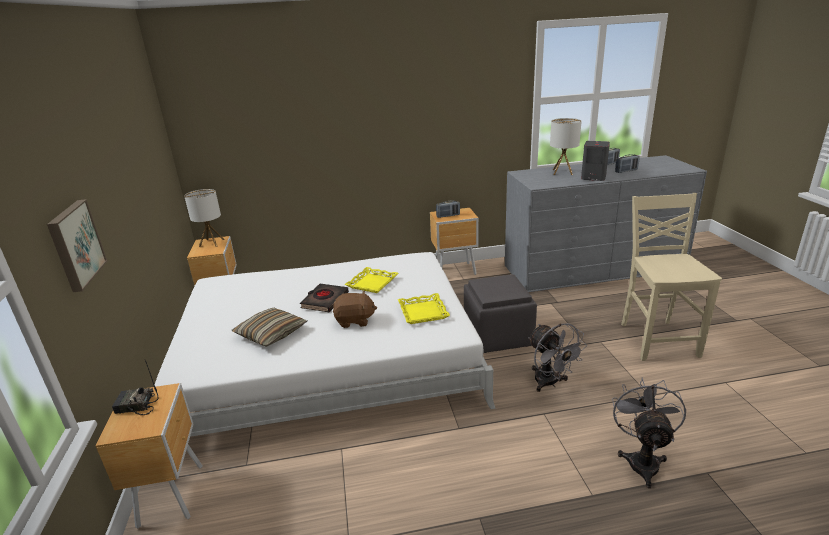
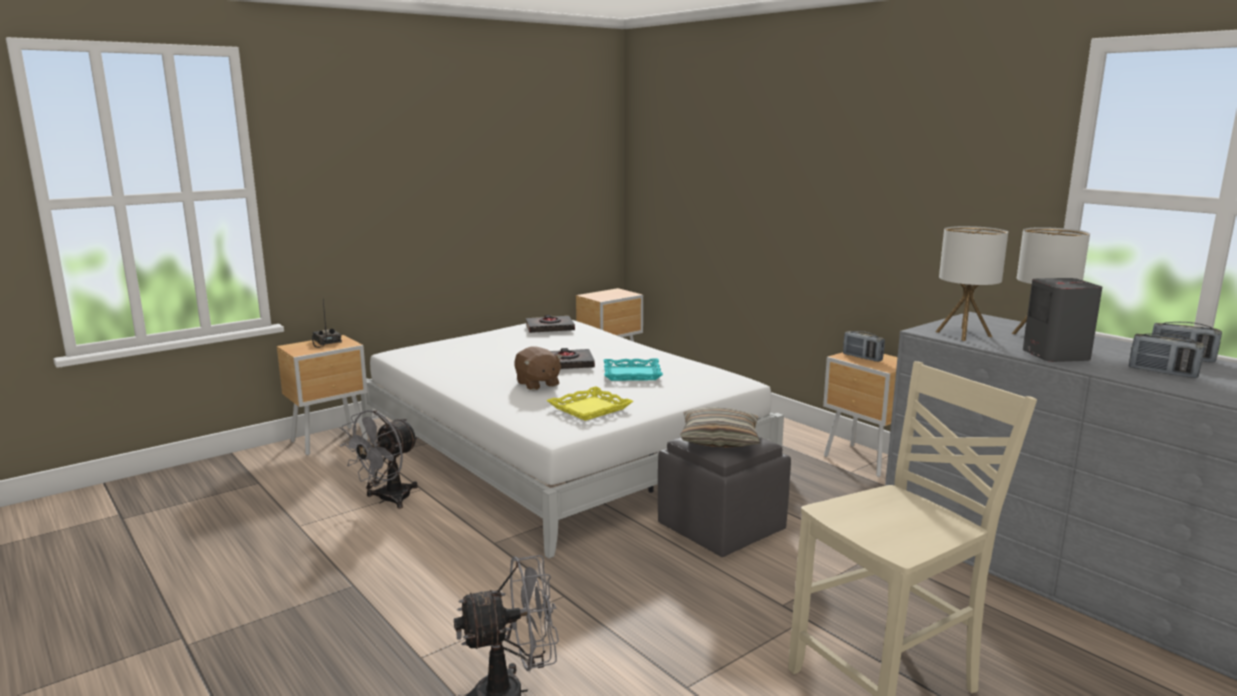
camera: 60 degrees right, 10 degrees down
picture [47,199,107,292] -> none
table lamp [184,189,225,247] -> table lamp moved to [935,226,1008,341]
pillow [232,307,307,347] -> pillow moved to [680,407,760,448]
yellow tray [344,267,398,293] -> turquoise tray [603,358,663,381]
grey fan [528,323,587,392] -> grey fan moved to [340,410,419,509]
none -> black book [526,315,575,333]

